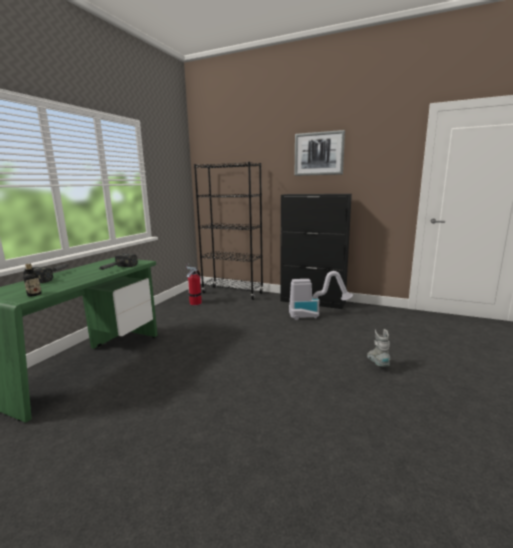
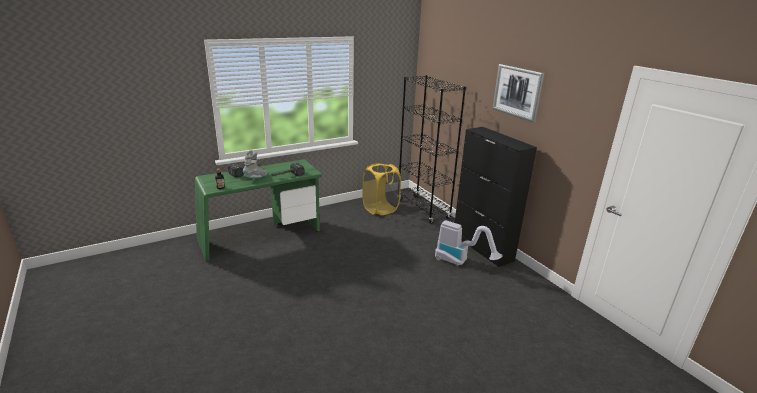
camera: 35 degrees right, 10 degrees up
fire extinguisher [186,264,202,305] -> yellow laundry basket [362,163,401,215]
grey boot [367,329,390,367] -> grey boot moved to [243,150,268,178]

